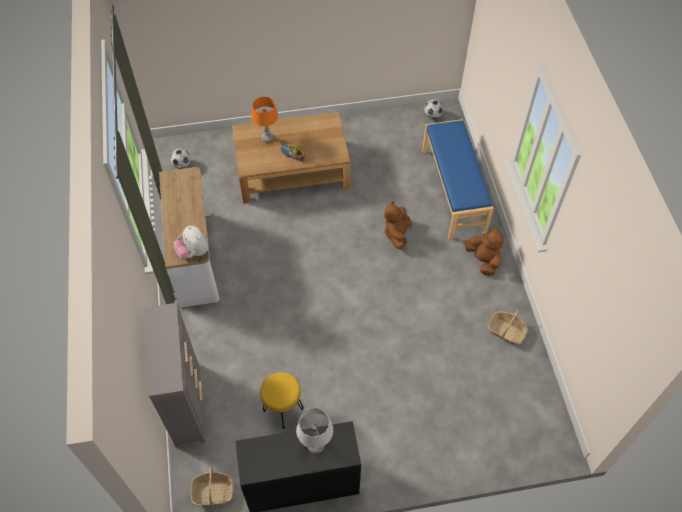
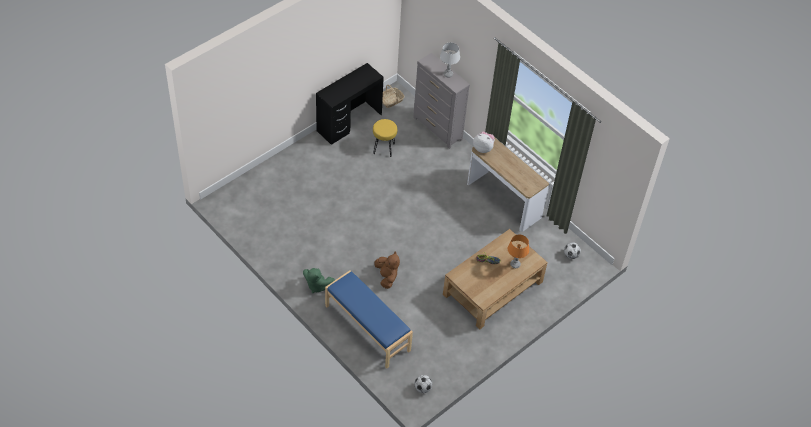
camera: 145 degrees right, 5 degrees down
grey table lamp [296,408,333,453] -> grey table lamp moved to [440,42,460,78]
brown plush toy [465,226,504,276] -> green plush toy [303,268,335,293]
basket [488,309,528,345] -> none

